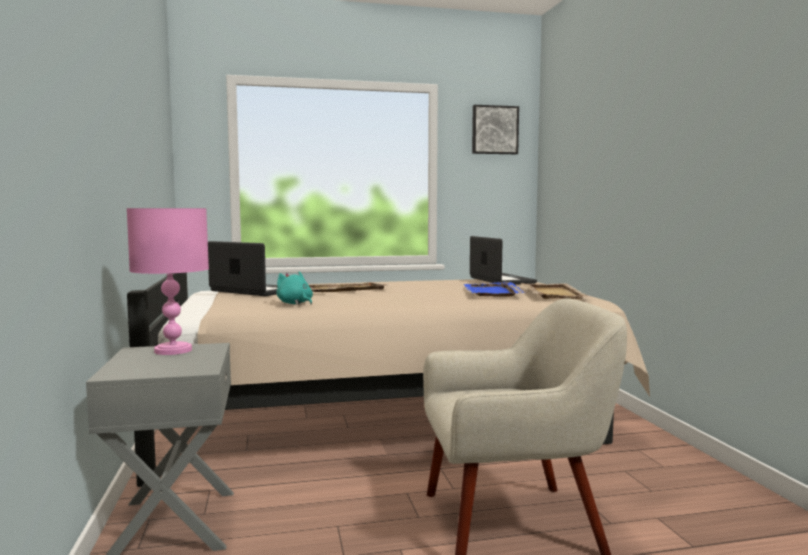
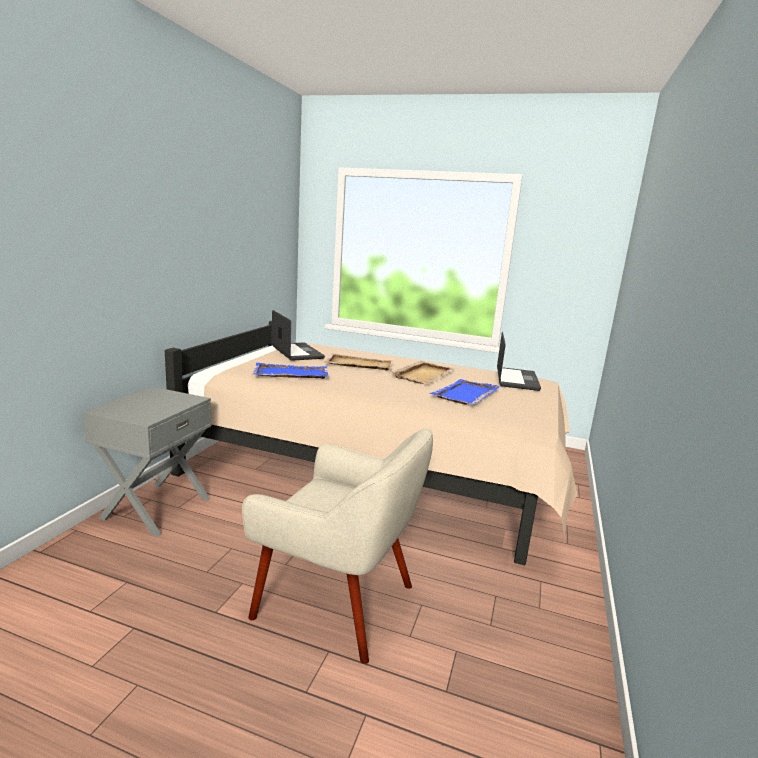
camera: 30 degrees right, 10 degrees up
pink table lamp [127,208,209,355] -> none
turquoise plush toy [276,271,313,304] -> blue tray [252,363,329,379]
picture [472,105,519,154] -> none
beige tray [520,283,592,299] -> beige tray moved to [389,361,456,384]

